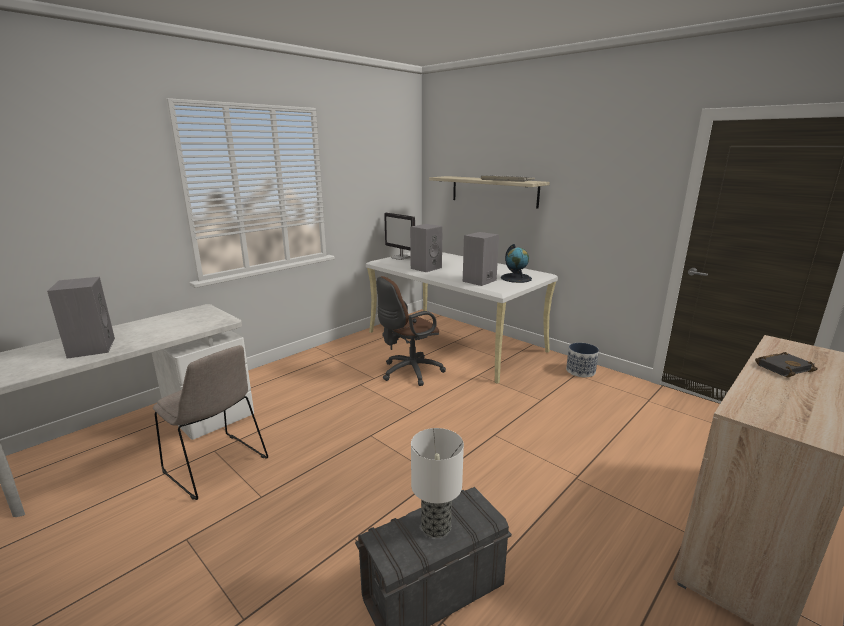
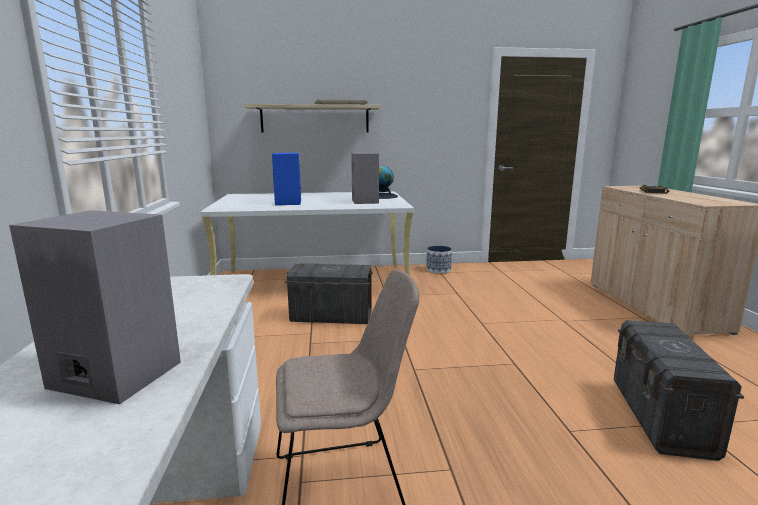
camera: 50 degrees left, 5 degrees down
brown office chair [376,276,446,386] -> grey storage box [285,263,373,324]
monitor [384,213,415,260] -> none
grey speaker [410,224,443,272] -> blue speaker [272,153,301,205]
table lamp [411,428,464,538] -> none

